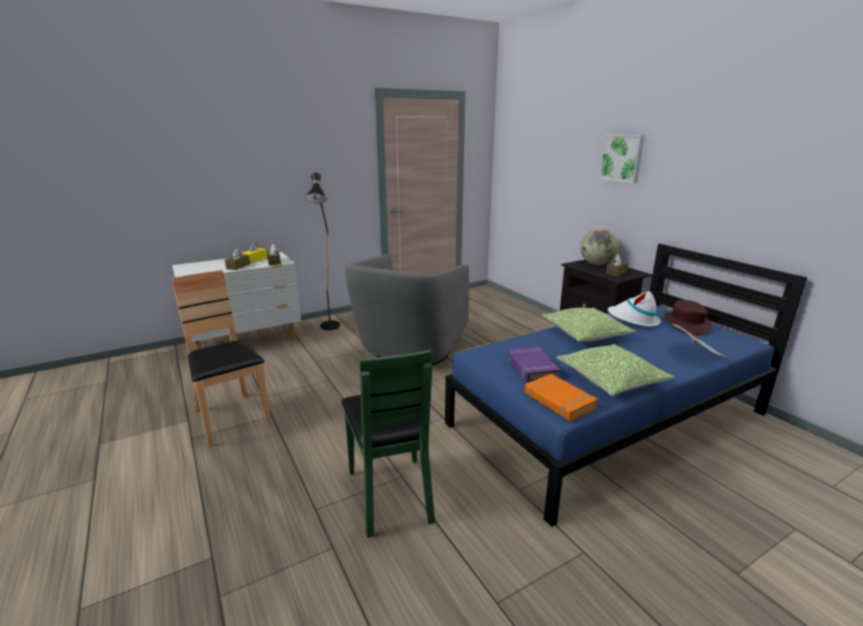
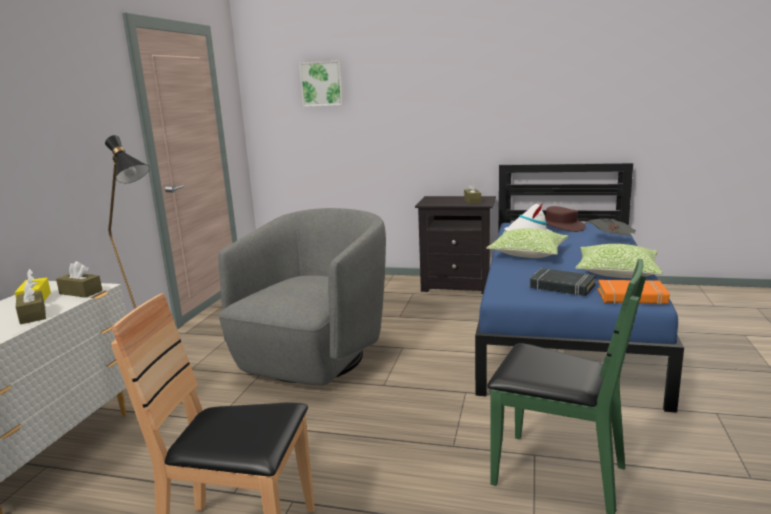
camera: 45 degrees left, 5 degrees down
grey armchair [345,254,469,365] -> grey armchair turned 135 degrees counterclockwise [218,208,386,386]
purple book [508,346,561,382] -> black book [530,268,596,296]
globe [580,229,618,265] -> none
picture [599,135,645,183] -> picture moved to [299,60,344,107]

